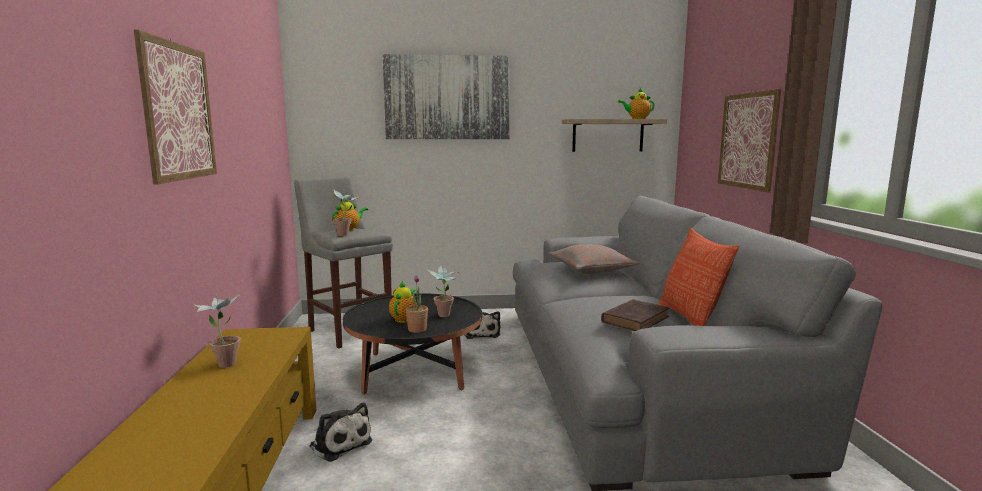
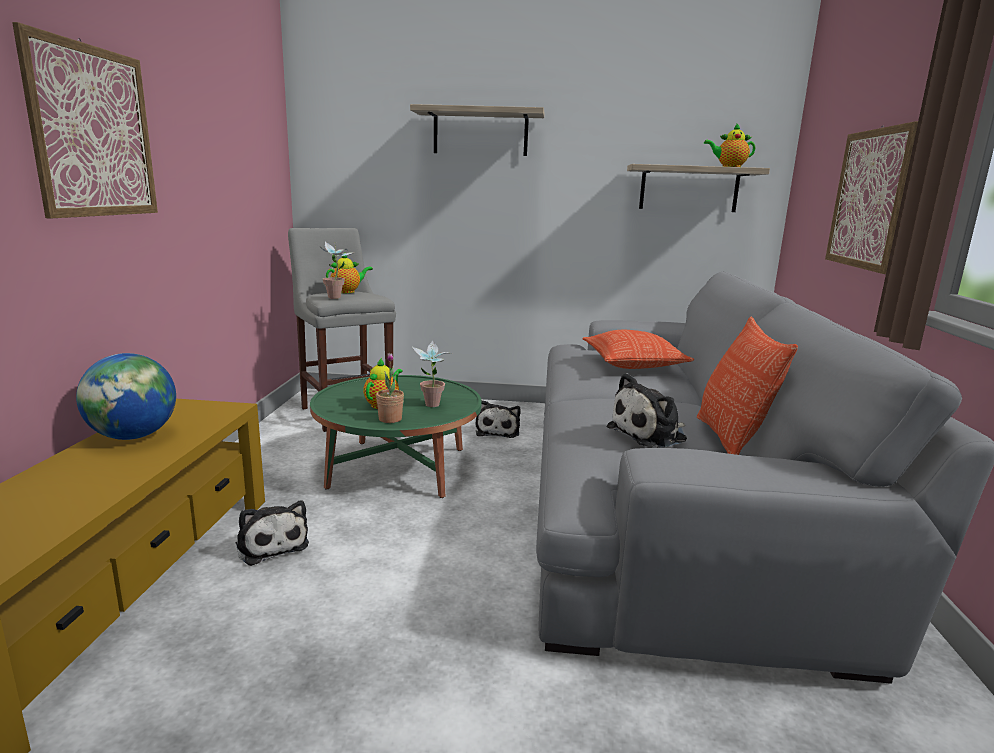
camera: 10 degrees right, 5 degrees up
potted plant [193,293,241,368] -> globe [76,353,176,440]
black coffee table [343,293,482,394] -> green coffee table [310,375,482,498]
picture [382,54,510,139] -> shelf [410,104,545,156]
grey pillow [548,244,639,274] -> orange pillow [582,330,694,369]
brown book [601,299,669,331] -> plush toy [606,373,687,448]

